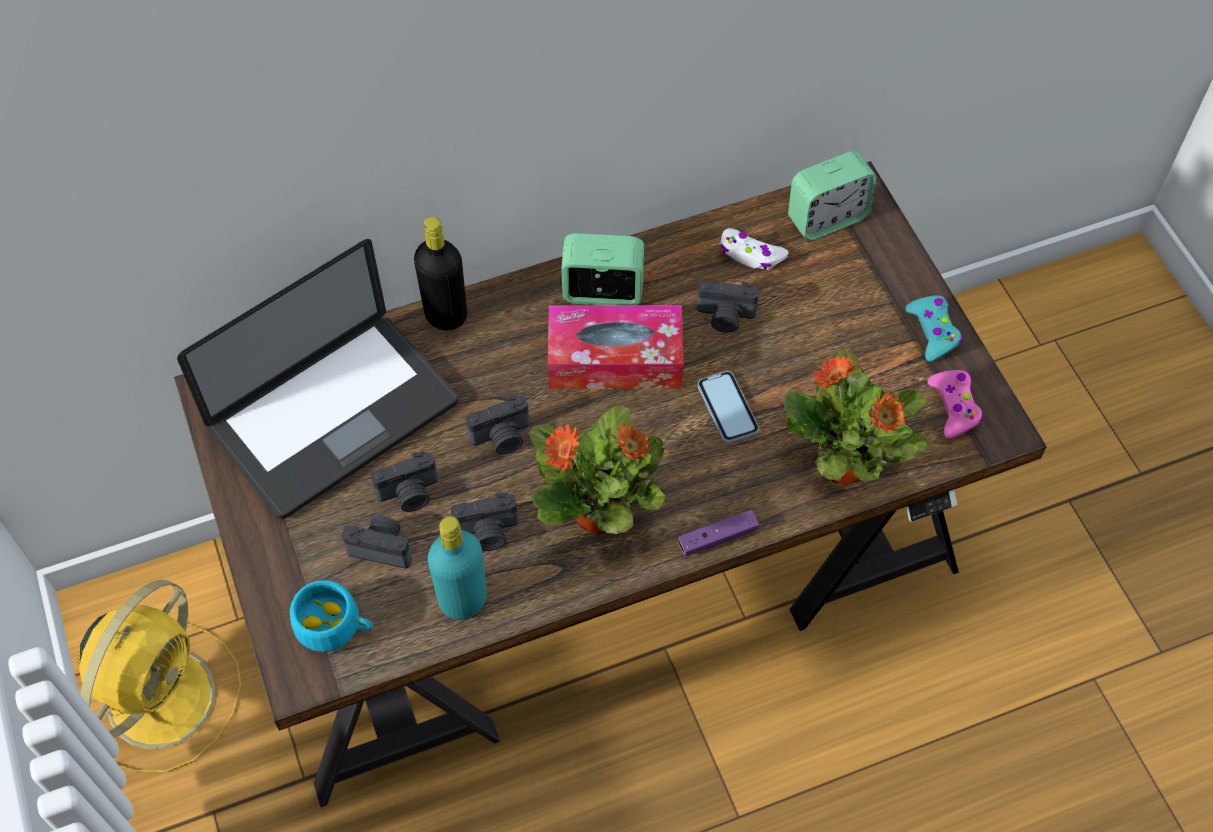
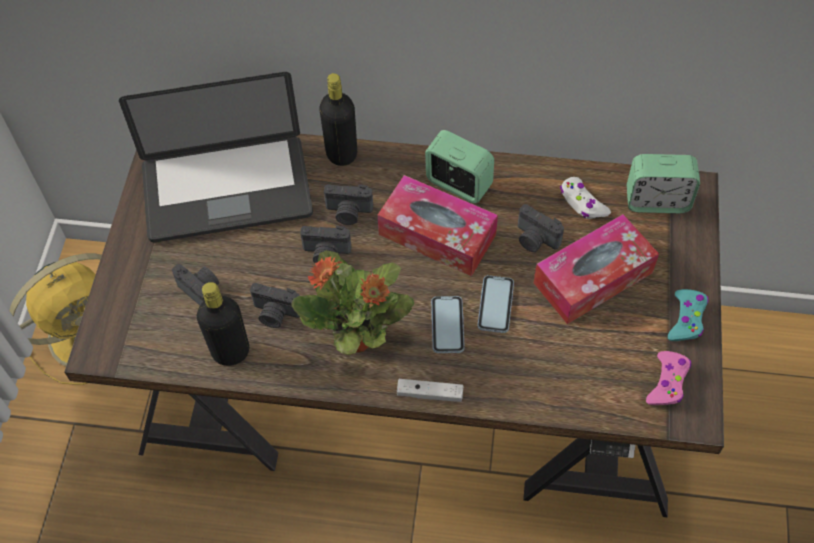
camera: 30 degrees right, 0 degrees up
turquoise cup [290,580,373,652] -> none
camera [371,451,438,512] -> camera moved to [324,184,373,225]
turquoise bottle [428,516,487,620] -> black bottle [197,282,249,366]
purple game controller [678,510,759,556] -> white game controller [397,379,463,402]
potted plant [783,350,929,486] -> none
none -> phone [431,296,465,353]
none -> tissue box [534,214,659,324]

